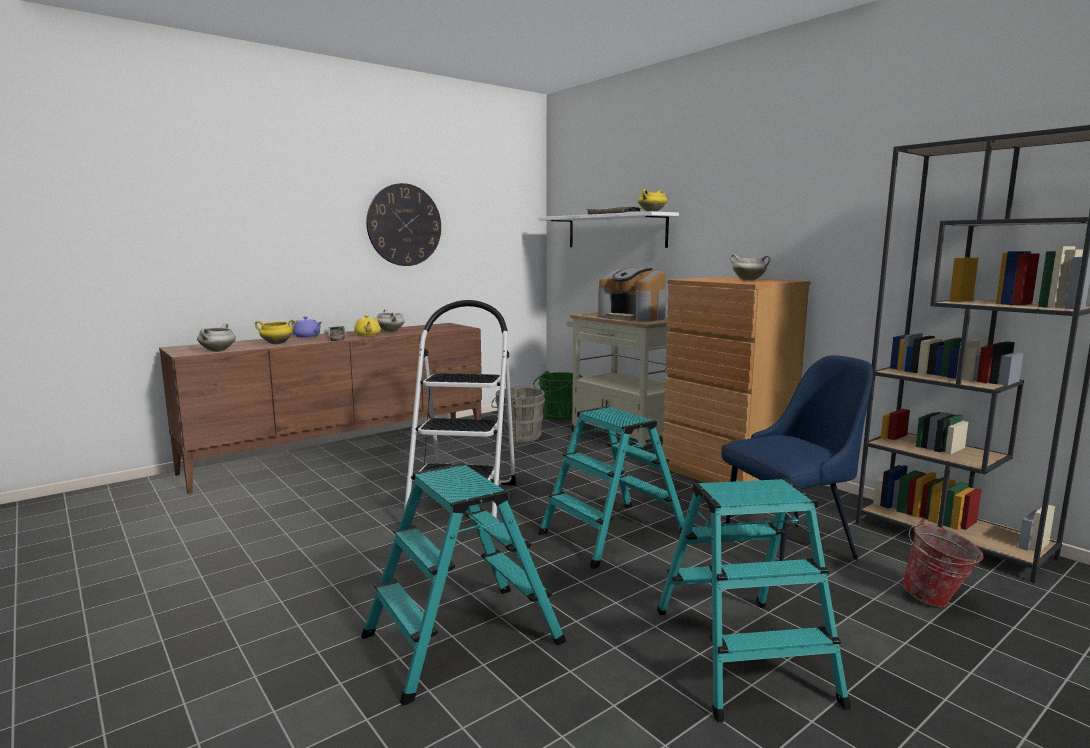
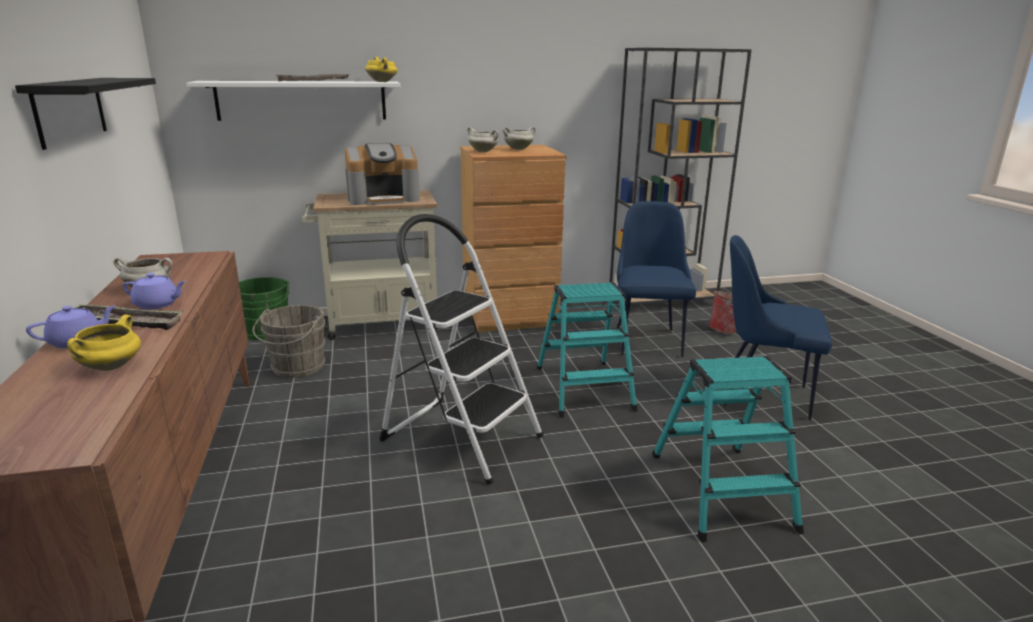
camera: 65 degrees left, 10 degrees up
white cooking pot [197,323,236,352] -> white cooking pot moved to [467,127,499,152]
yellow teapot [354,315,381,336] -> purple teapot [122,273,186,309]
wall clock [366,183,441,266] -> black shelf [15,78,156,150]
turquoise step ladder [657,478,851,722] -> blue chair [723,235,832,420]

